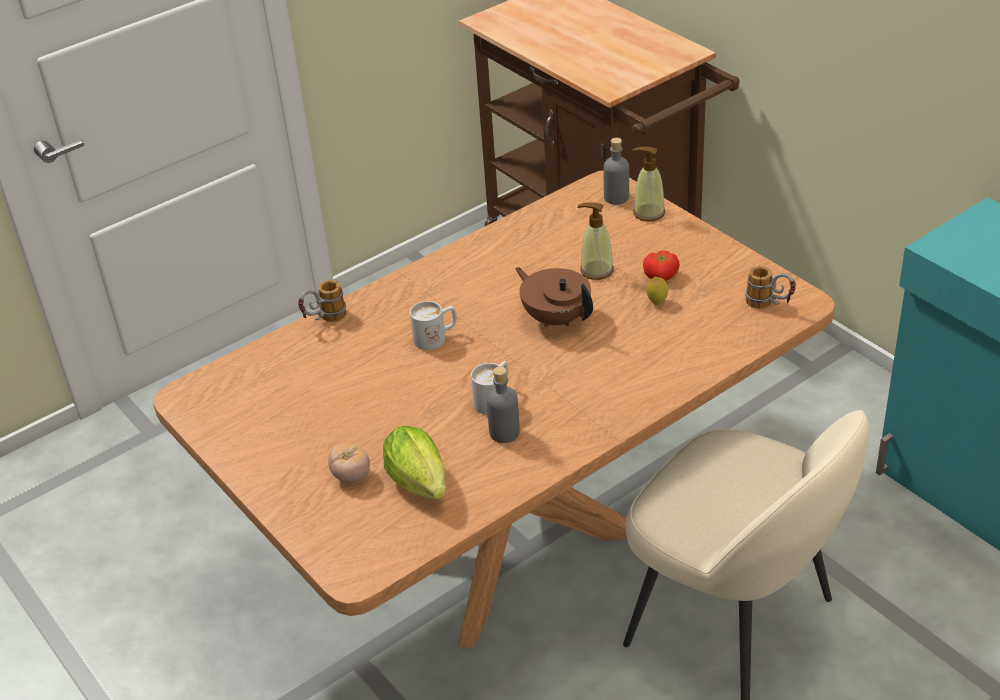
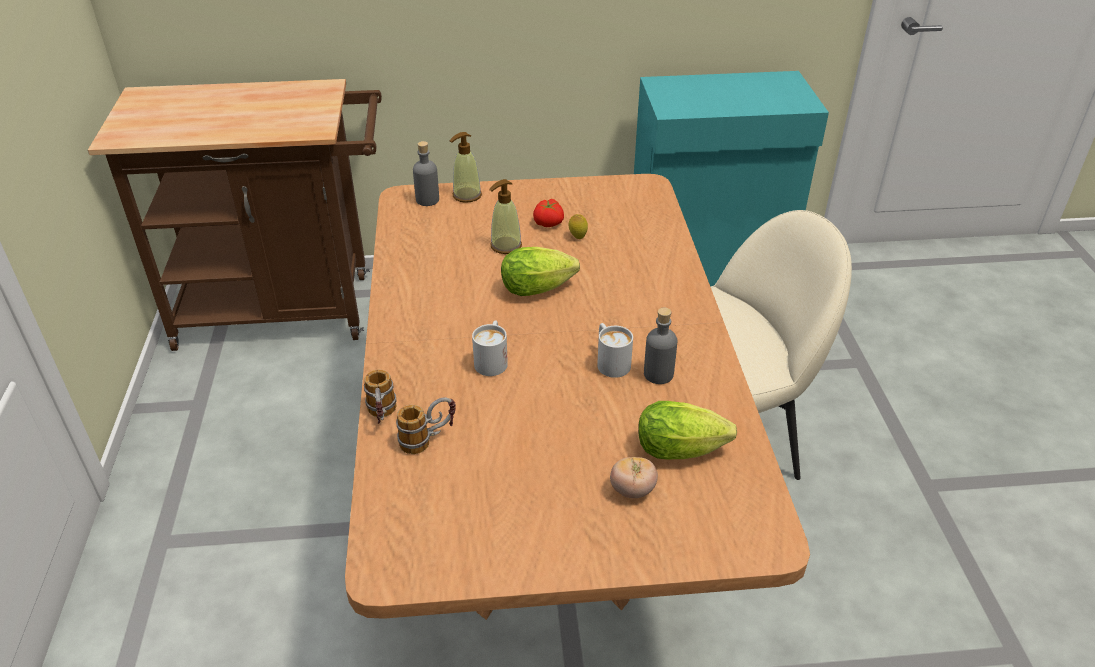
camera: 60 degrees left, 0 degrees up
brown teapot [515,267,593,327] -> lettuce [501,247,580,296]
mug [745,266,796,309] -> mug moved to [396,397,456,454]

